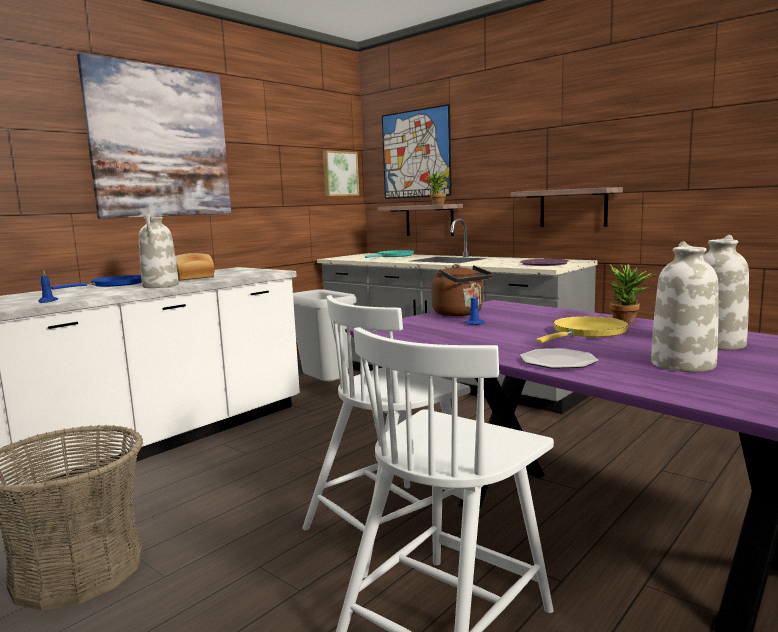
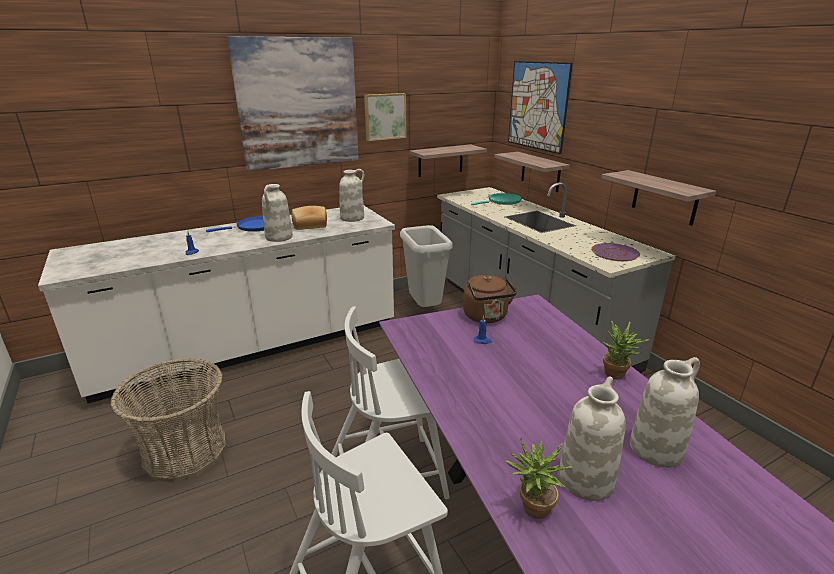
camera: 20 degrees right, 15 degrees up
picture [323,150,359,196] -> picture moved to [364,93,406,141]
potted plant [423,171,448,205] -> potted plant moved to [505,438,573,519]
plate [520,348,599,369] -> none
yellow frying pan [536,316,629,343] -> none
none -> white vase [339,169,365,222]
none -> shelf [409,144,487,177]

